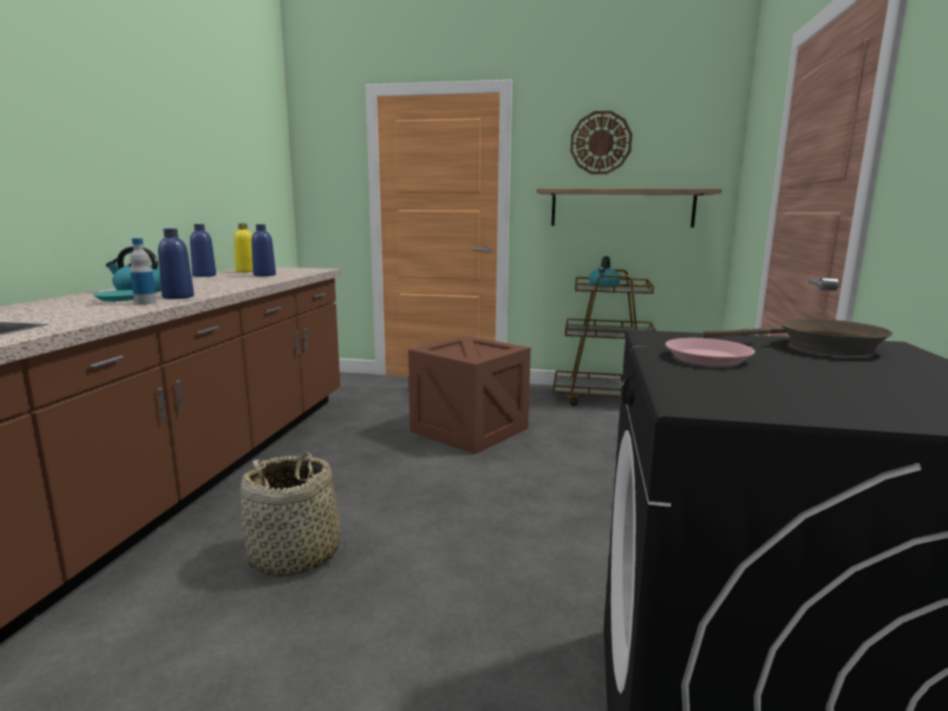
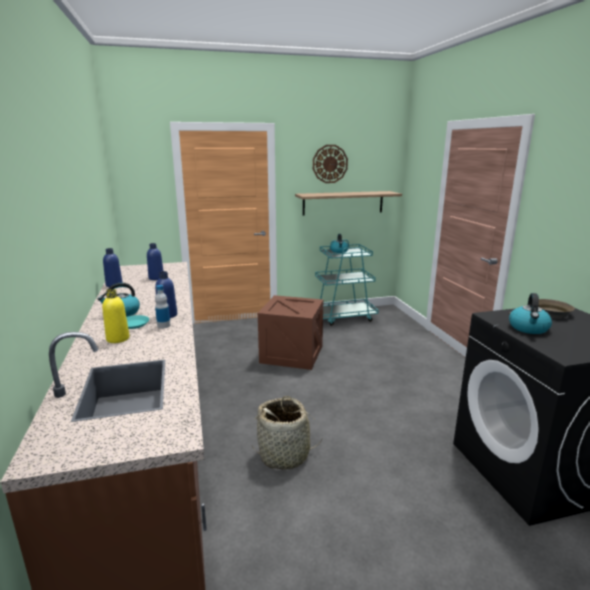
camera: 25 degrees left, 5 degrees up
yellow bottle [234,223,253,272] -> yellow bottle moved to [102,289,130,343]
brown cart [553,269,657,406] -> turquoise cart [315,239,379,326]
pink plate [665,338,755,366] -> kettle [509,293,552,334]

